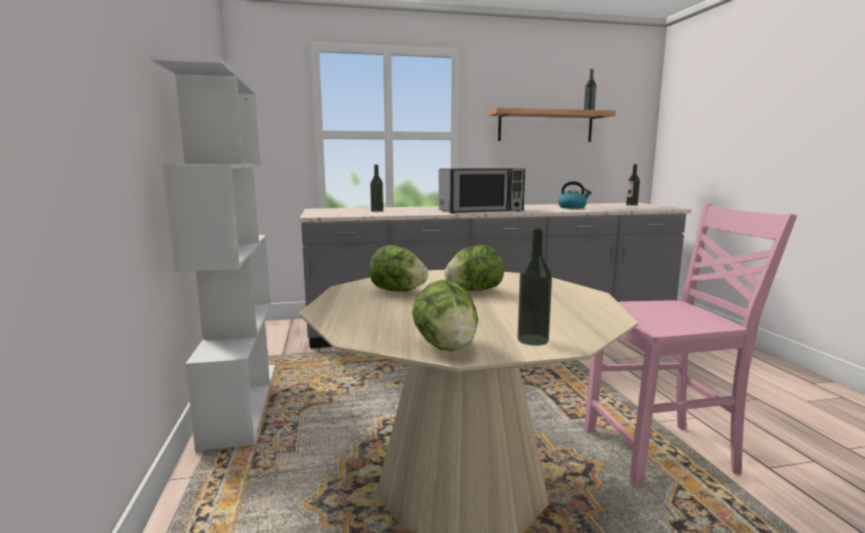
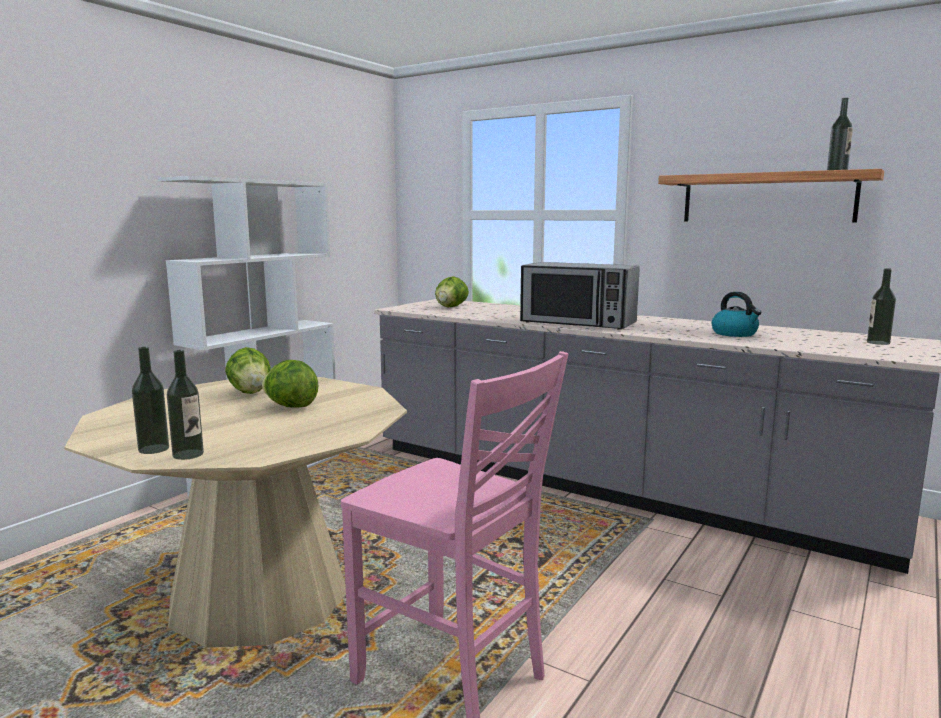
camera: 45 degrees right, 0 degrees up
bottle [370,164,384,212] -> bottle moved to [167,350,204,460]
lettuce [412,280,478,351] -> lettuce moved to [435,276,469,307]

